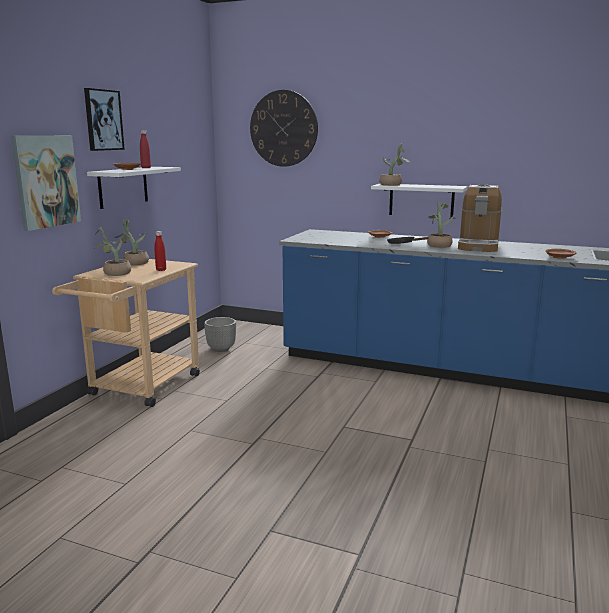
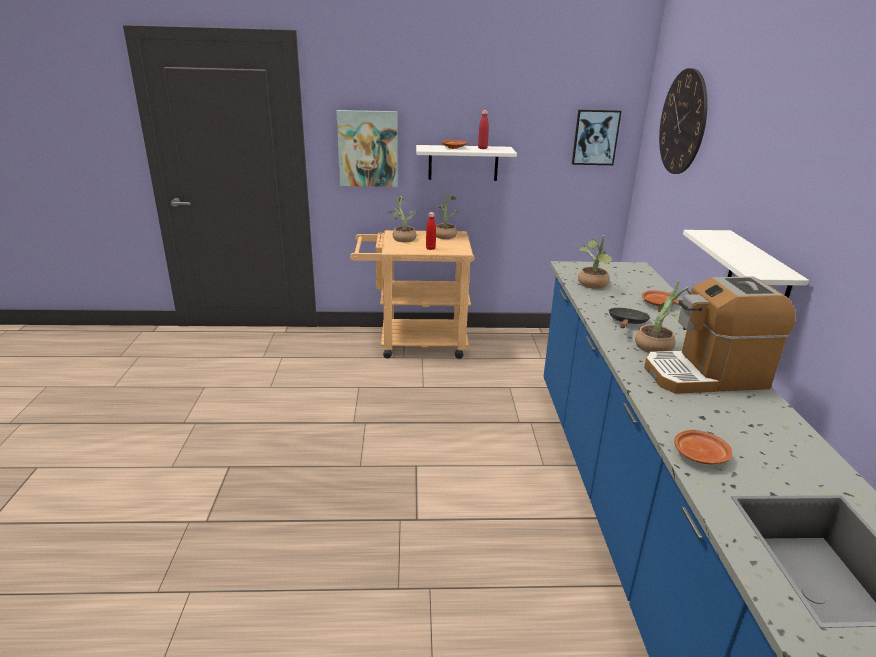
camera: 65 degrees right, 10 degrees up
picture [84,88,125,151] -> picture moved to [572,109,622,165]
planter [204,317,236,352] -> none
potted plant [379,144,410,186] -> potted plant moved to [578,235,612,289]

